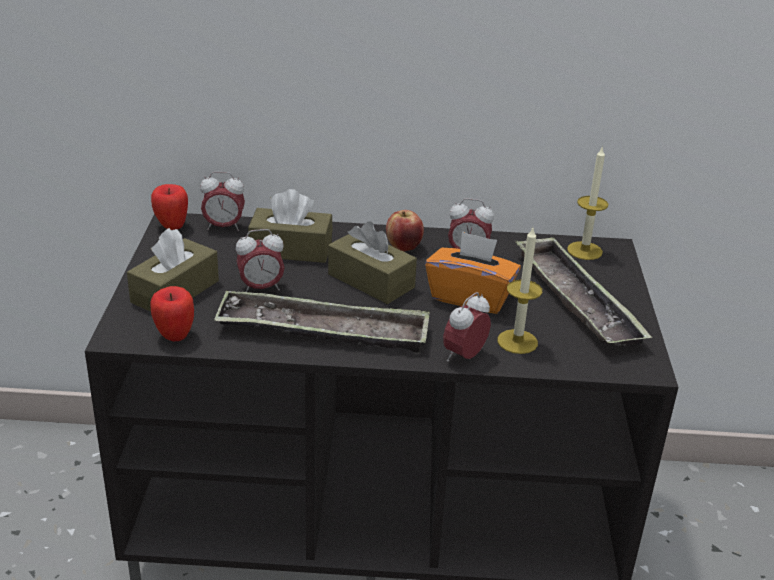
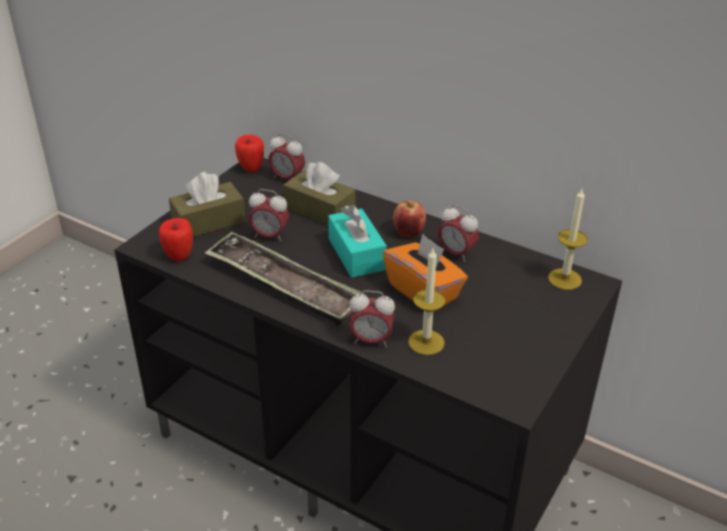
camera: 30 degrees right, 5 degrees up
brown tissue box [328,221,417,304] -> turquoise tissue box [328,205,387,278]
alarm clock [443,292,491,362] -> alarm clock turned 150 degrees counterclockwise [349,290,395,347]
tray [515,237,652,347] -> none

